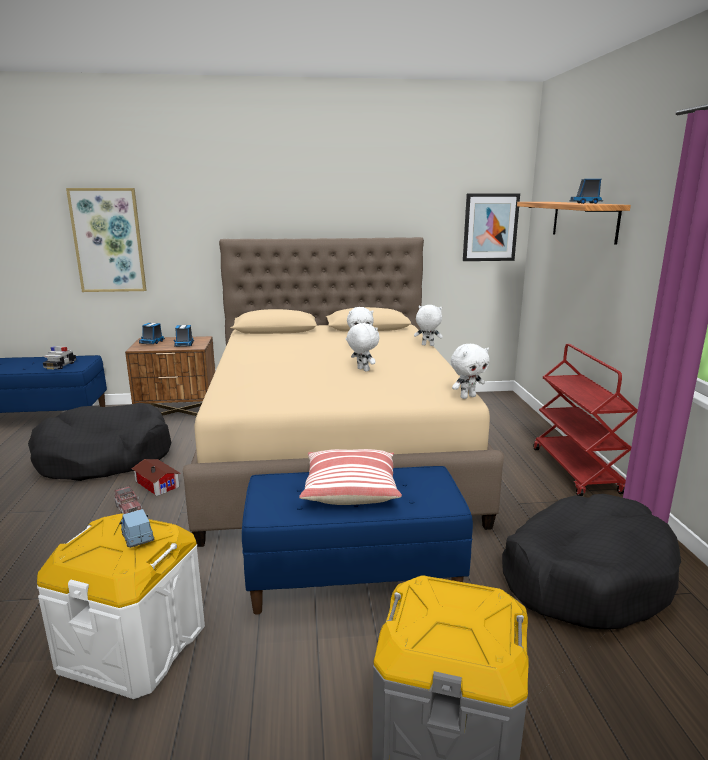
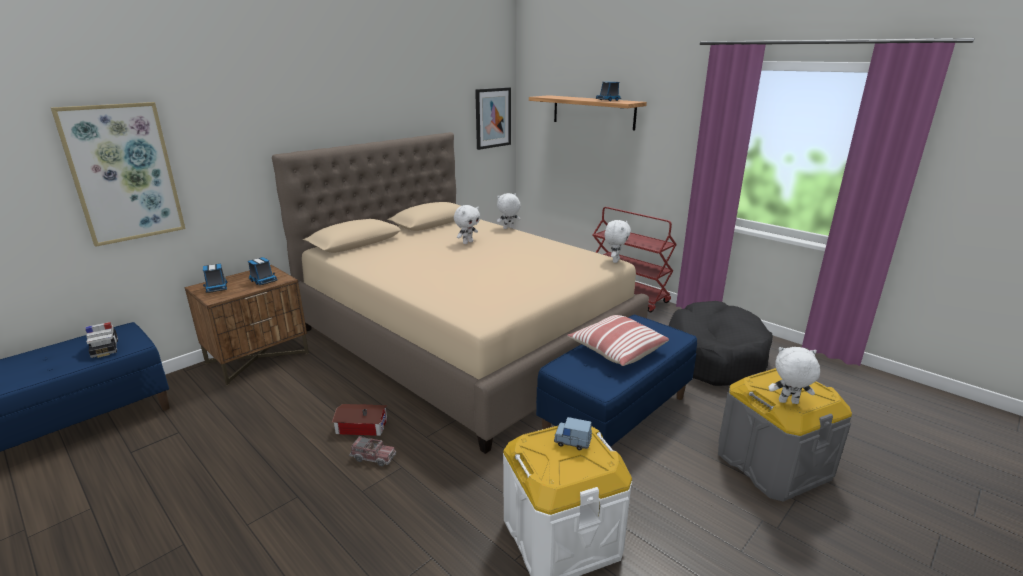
camera: 40 degrees left, 5 degrees up
black dog bed [28,403,172,481] -> none
white plush toy [347,323,379,372] -> white plush toy moved to [768,347,820,404]

